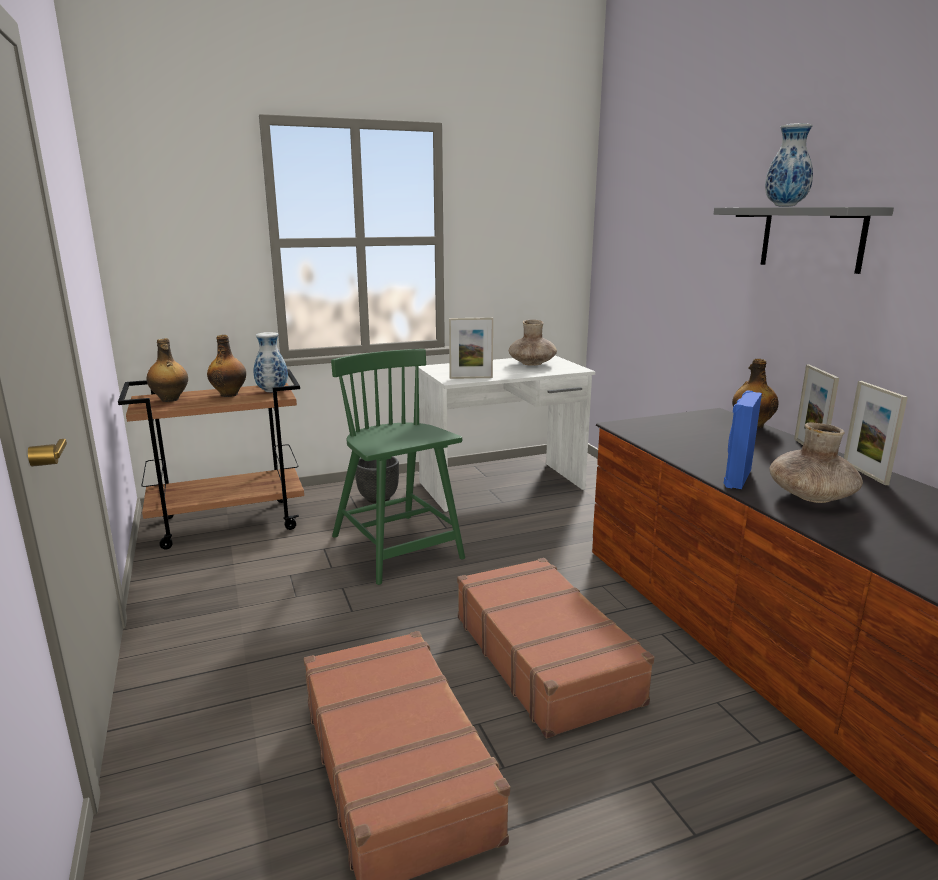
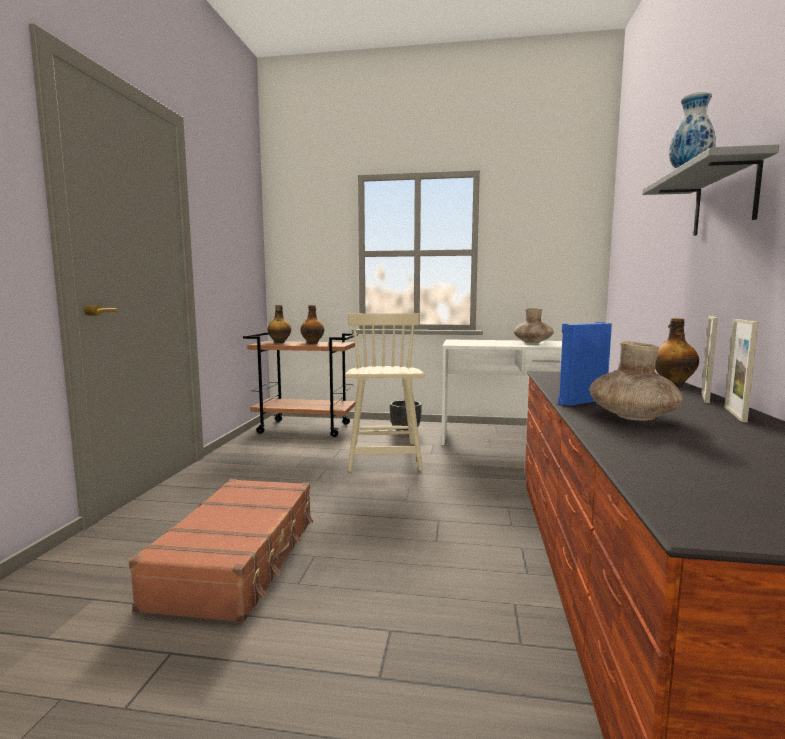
camera: 30 degrees right, 10 degrees down
vase [253,332,288,392] -> none
green chair [331,349,465,585] -> beige chair [345,313,425,472]
picture frame [449,318,493,379] -> none
brown suitcase [457,558,654,738] -> none

